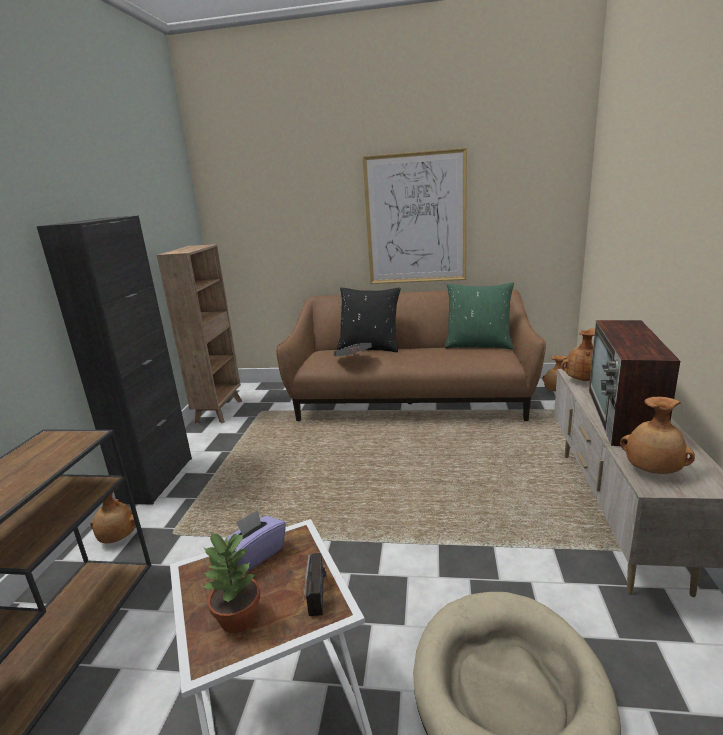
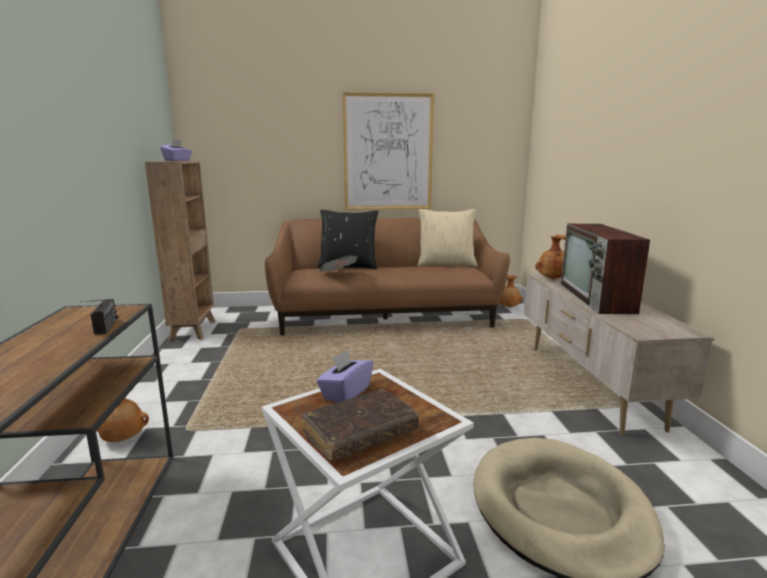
camera: 15 degrees left, 5 degrees down
black cabinet [37,216,192,505] -> none
potted plant [203,532,260,633] -> brown book [301,389,419,462]
radio [302,553,327,616] -> radio moved to [81,299,119,335]
green pillow [445,283,514,349] -> beige pillow [418,209,477,267]
brown vase [620,397,695,474] -> none
none -> purple tissue box [160,140,192,161]

